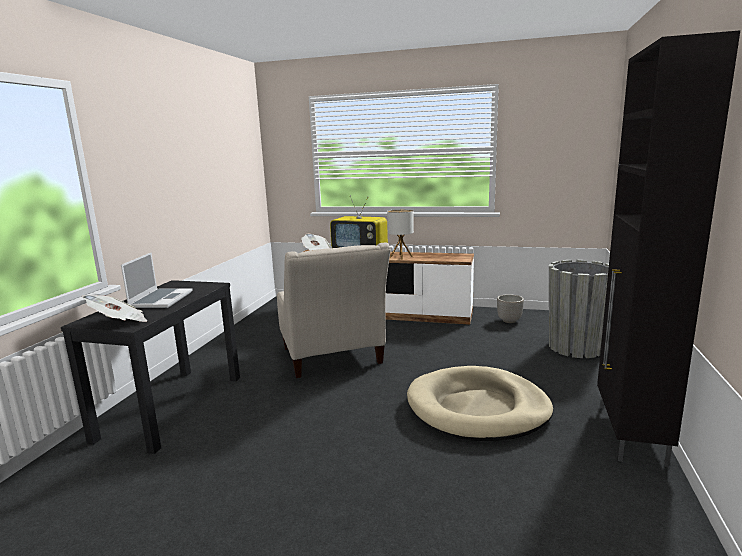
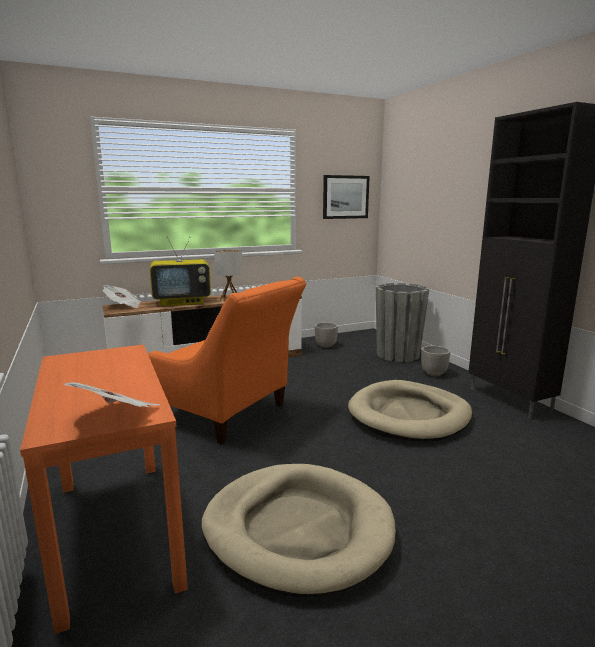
camera: 40 degrees left, 0 degrees up
black console table [61,280,240,454] -> orange console table [20,344,188,634]
laptop [121,253,192,308] -> none
beige armchair [277,243,391,378] -> orange armchair [148,277,306,444]
none -> beige dog bed [202,464,396,597]
none -> picture [323,175,370,219]
none -> planter [421,346,450,377]

